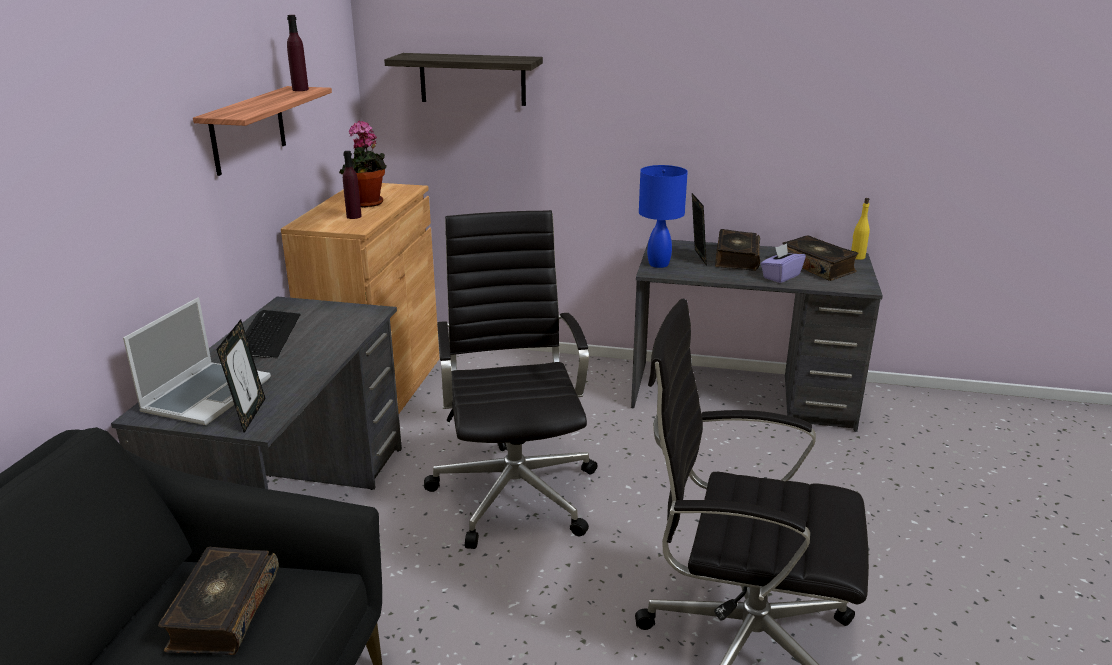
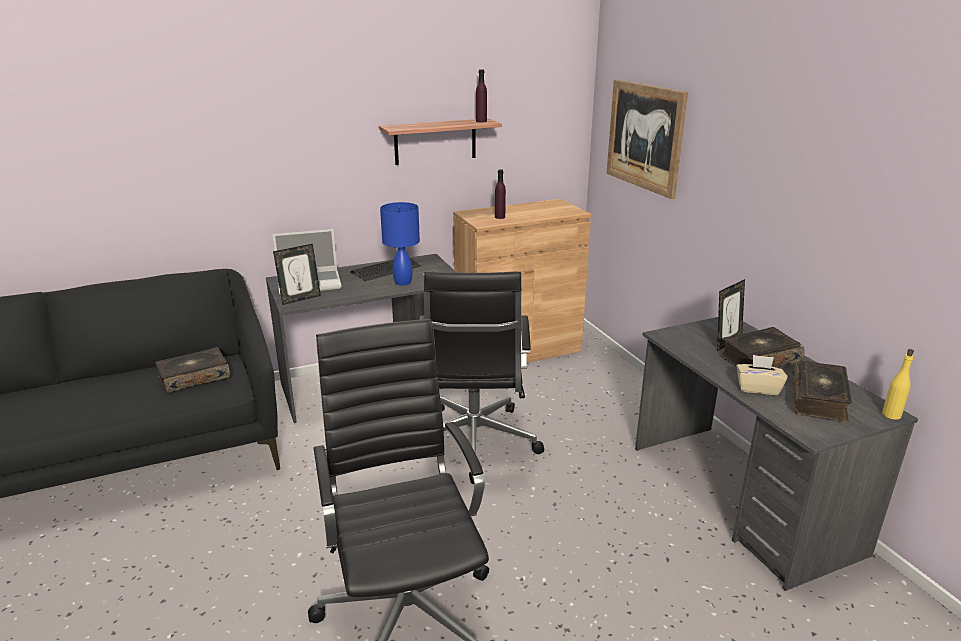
camera: 55 degrees right, 0 degrees up
potted plant [339,120,387,208] -> none
shelf [384,53,543,106] -> picture [606,79,688,199]
black office chair [424,210,597,549] -> black office chair turned 135 degrees clockwise [419,272,544,484]
blue table lamp [639,165,688,268] -> blue table lamp moved to [380,202,420,286]
purple tissue box [761,243,806,283] -> beige tissue box [736,355,788,395]

